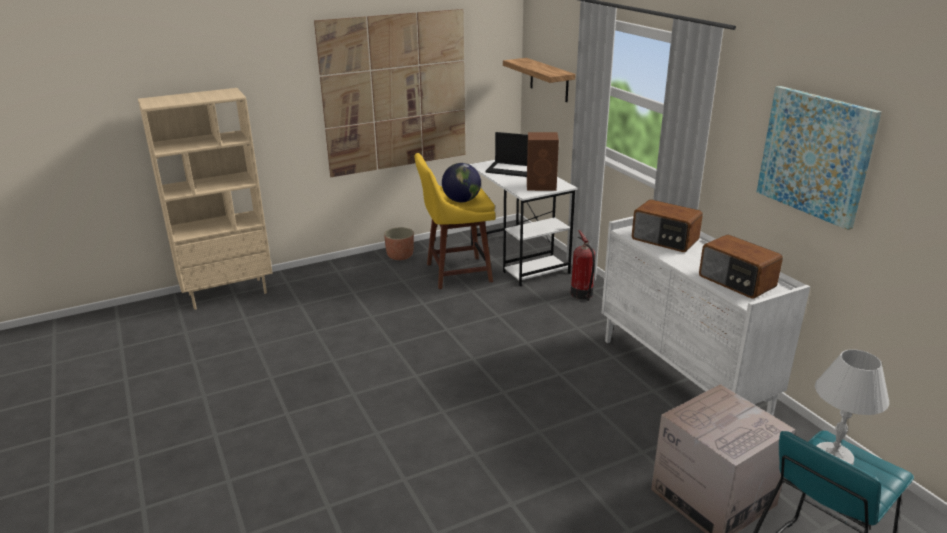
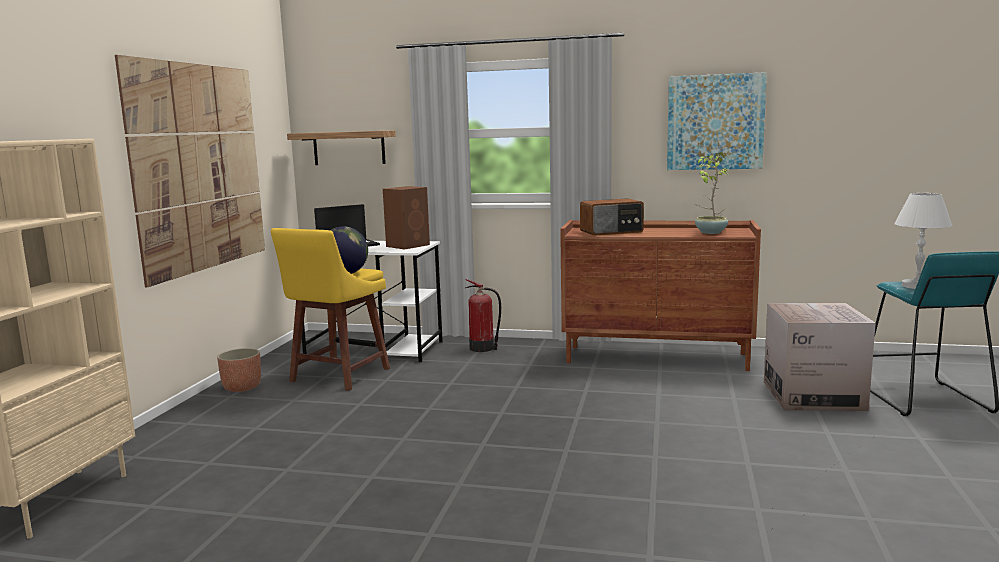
camera: 50 degrees left, 15 degrees down
white cabinet [601,216,811,416] -> brown cabinet [560,220,761,371]
radio [699,235,783,299] -> potted plant [694,152,729,234]

